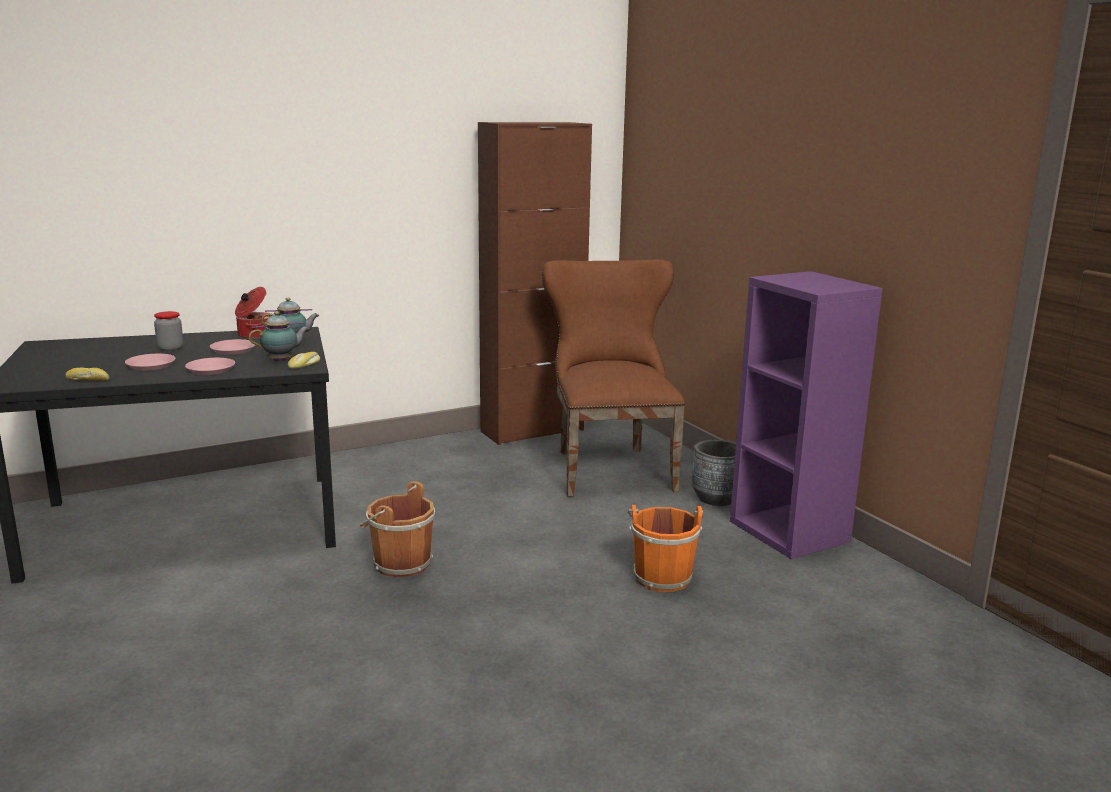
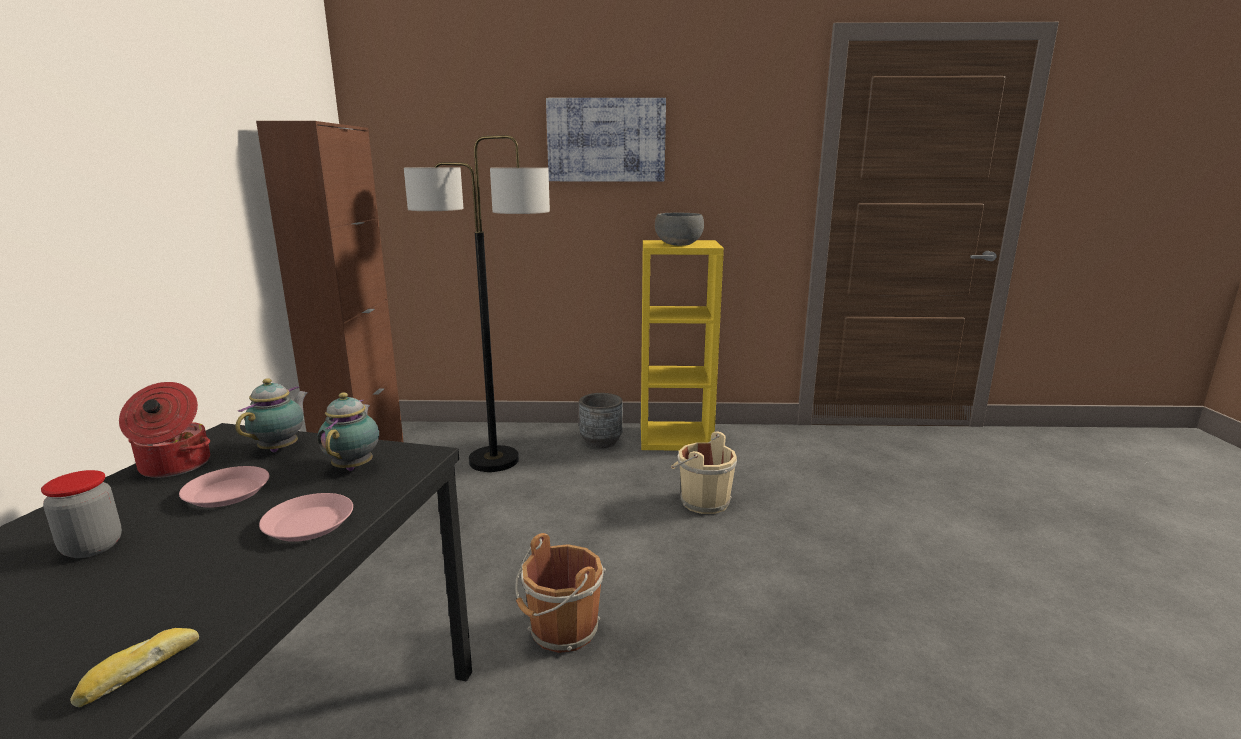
camera: 60 degrees left, 0 degrees up
pink plate [125,354,176,371] -> none
bread [288,352,320,369] -> none
brown chair [542,260,685,497] -> floor lamp [404,135,550,472]
orange bucket [627,505,703,592] -> beige bucket [671,432,737,514]
purple bookcase [730,271,883,559] -> yellow bookcase [641,240,724,450]
none -> picture [546,98,666,181]
none -> grey bowl [655,213,704,246]

